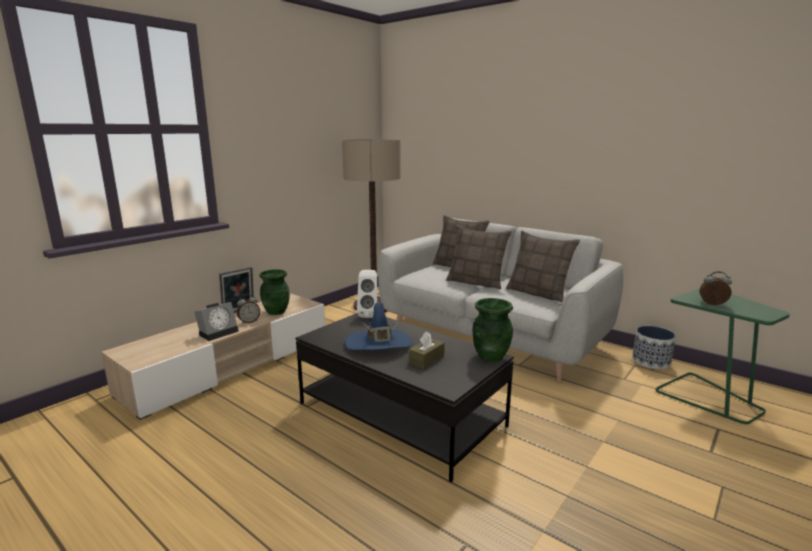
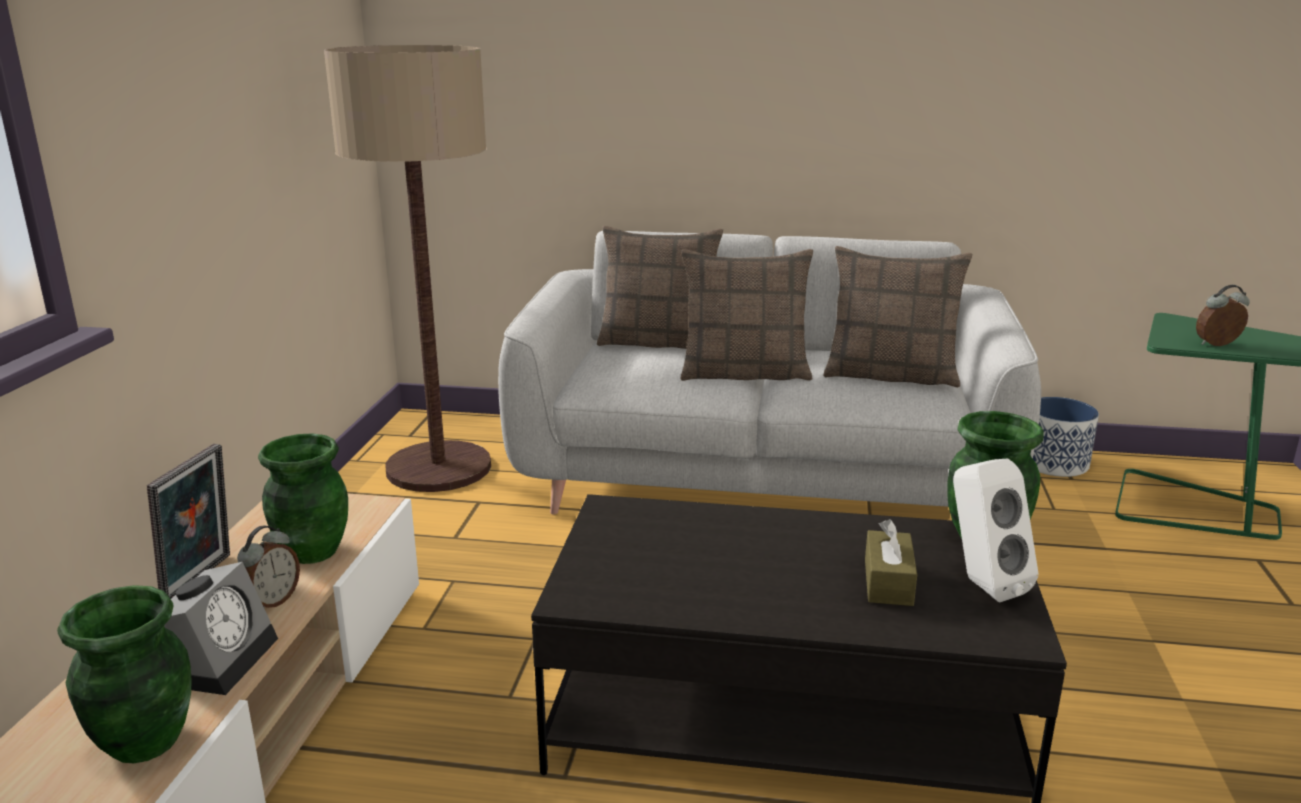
camera: 30 degrees left, 5 degrees up
blue hat [345,302,413,350] -> none
white speaker [357,270,377,318] -> white speaker moved to [953,459,1039,603]
none -> green vase [57,585,192,763]

